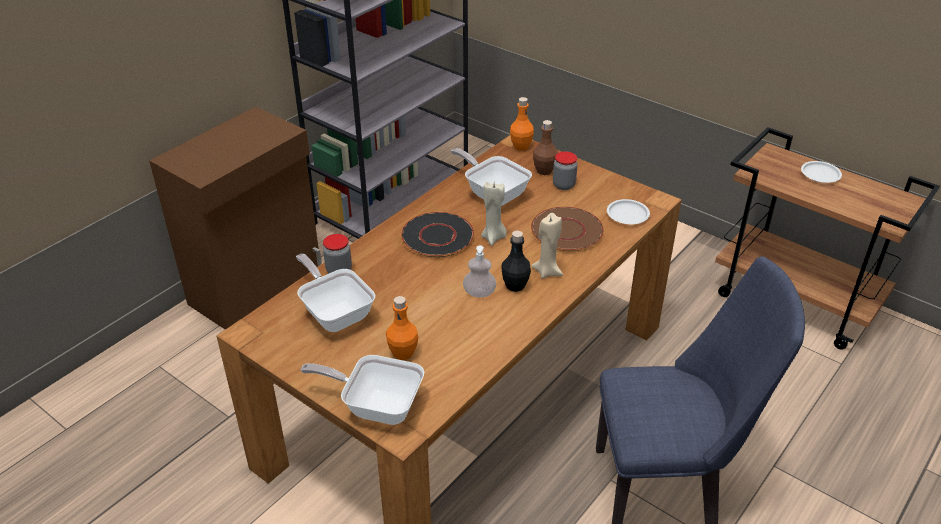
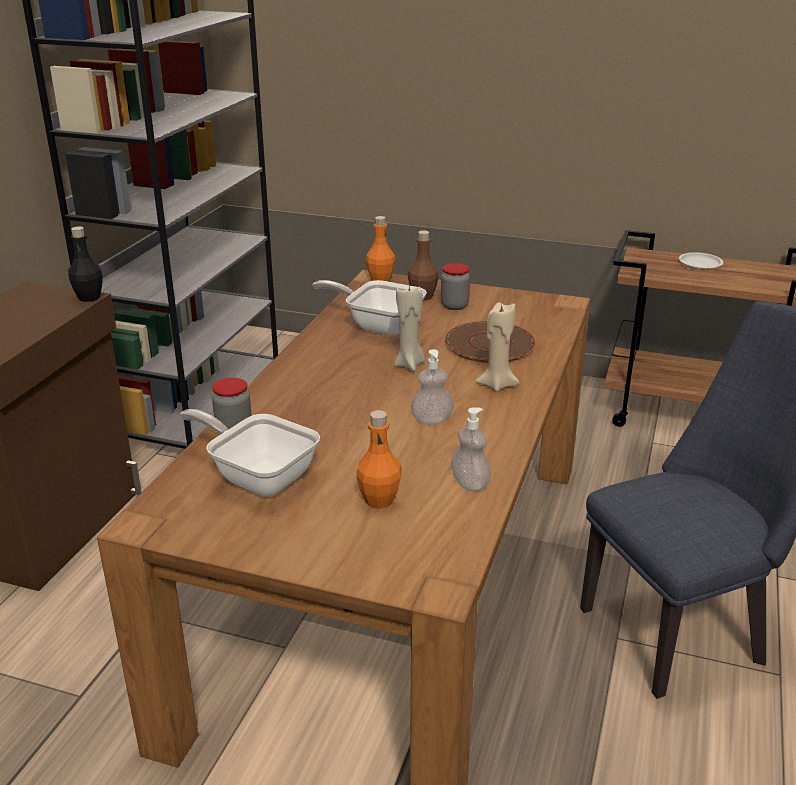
camera: 20 degrees left, 10 degrees down
frying pan [301,355,424,425] -> none
black plate [401,212,474,257] -> none
black bottle [501,231,531,292] -> black bottle moved to [68,226,103,302]
white plate [607,199,650,224] -> none
none -> soap dispenser [451,407,491,491]

